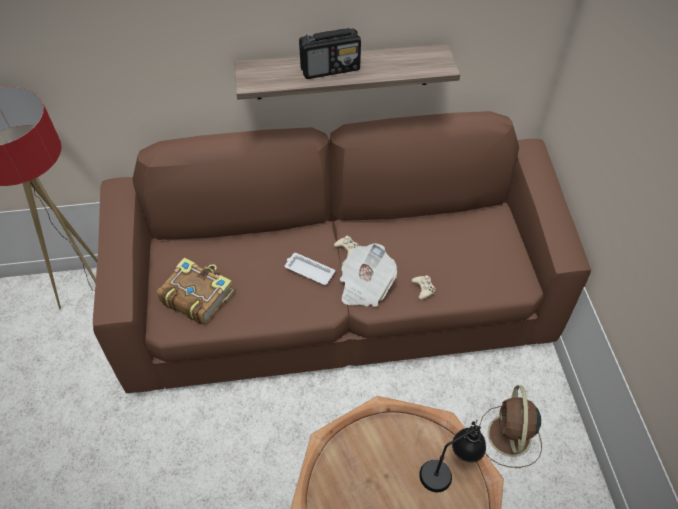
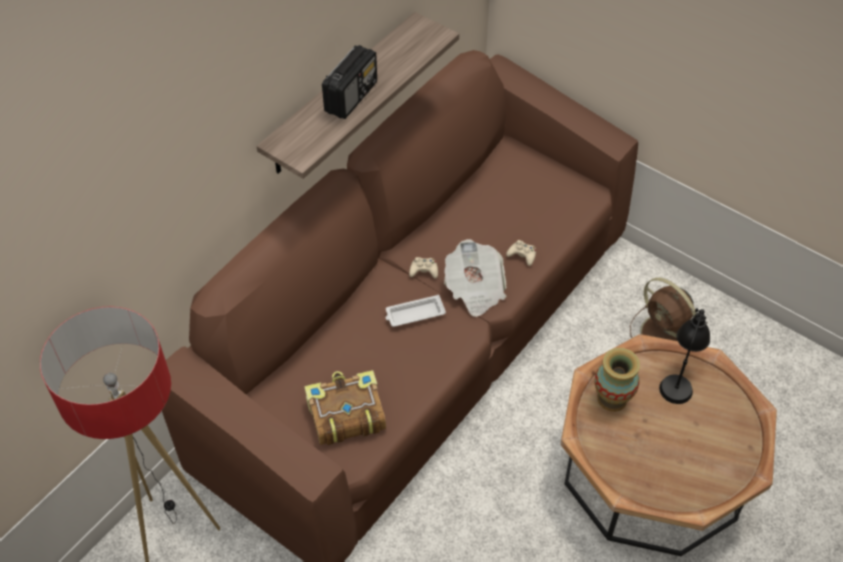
camera: 45 degrees left, 0 degrees up
none -> vase [595,348,640,412]

